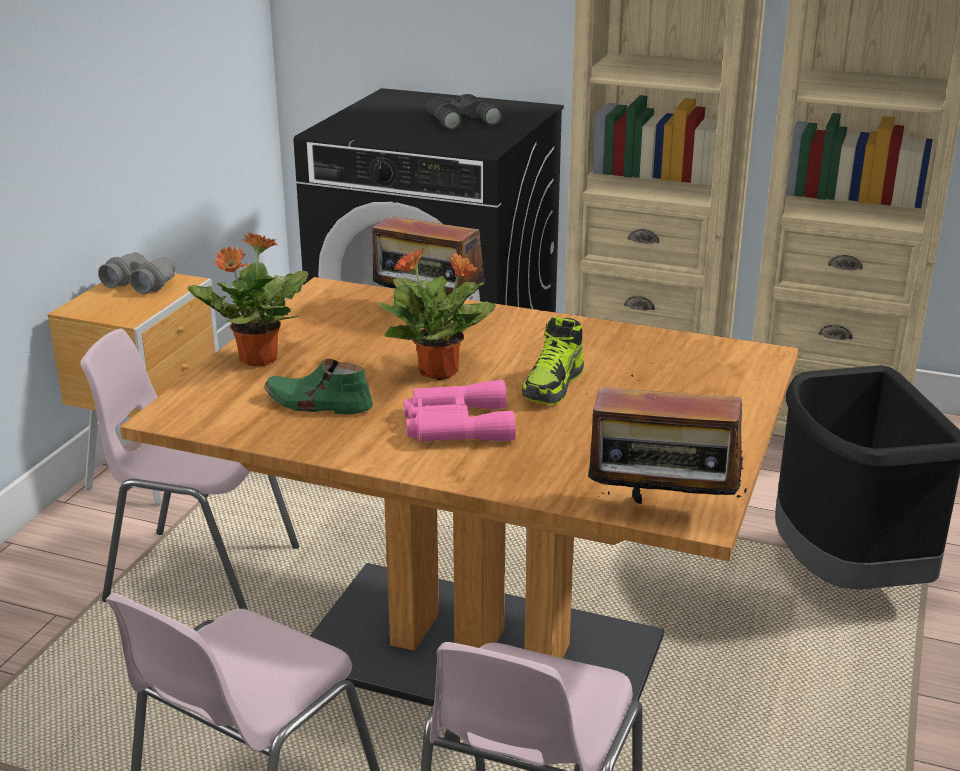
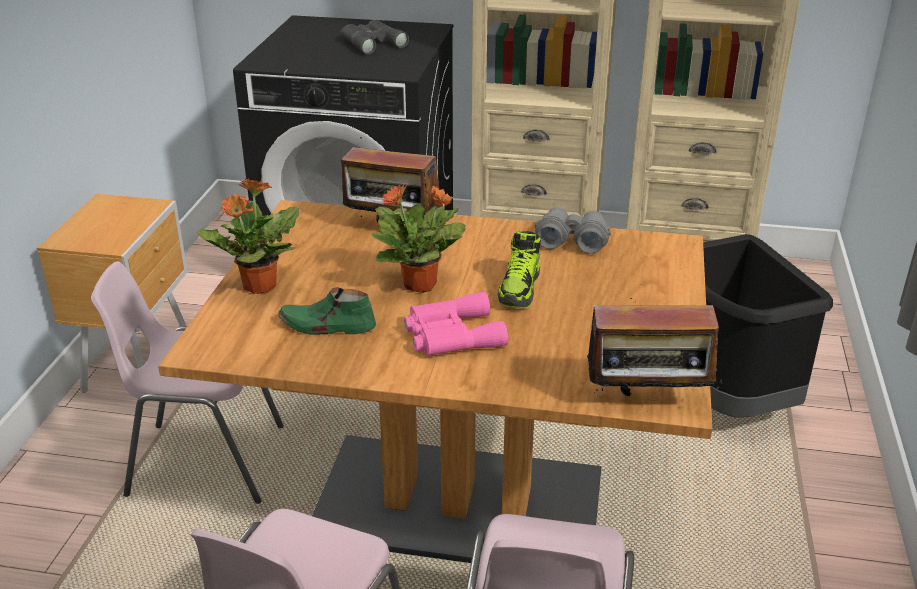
camera: 10 degrees left, 5 degrees up
grey binoculars [98,252,175,294] -> grey binoculars moved to [535,207,611,254]

